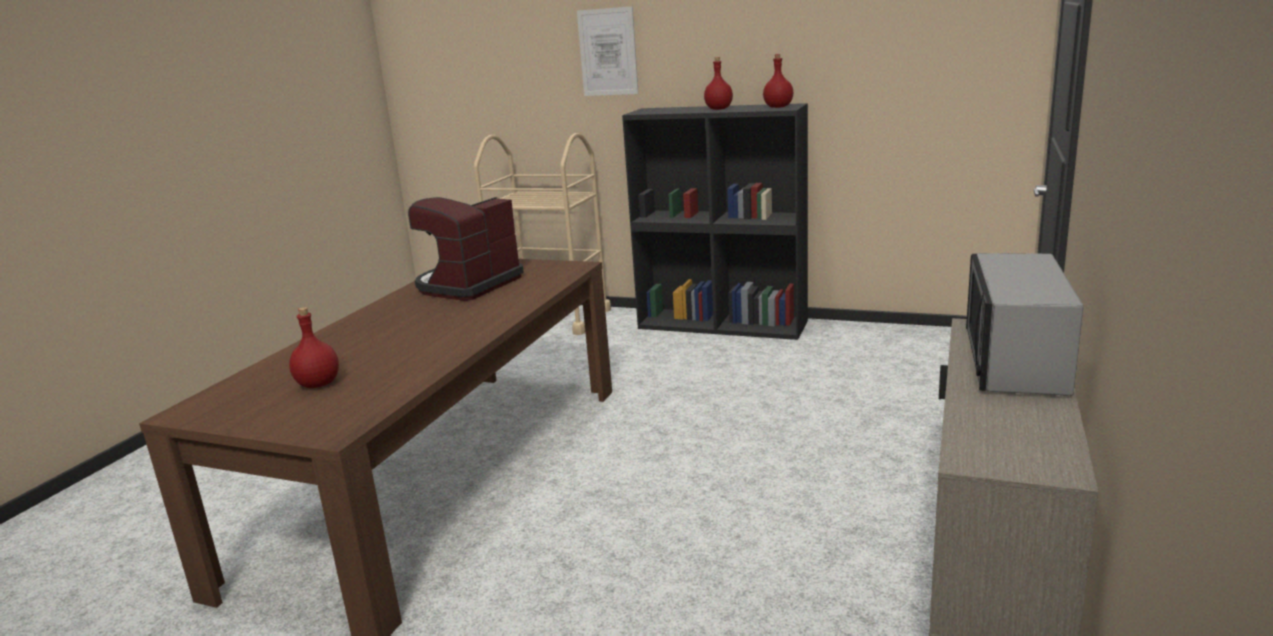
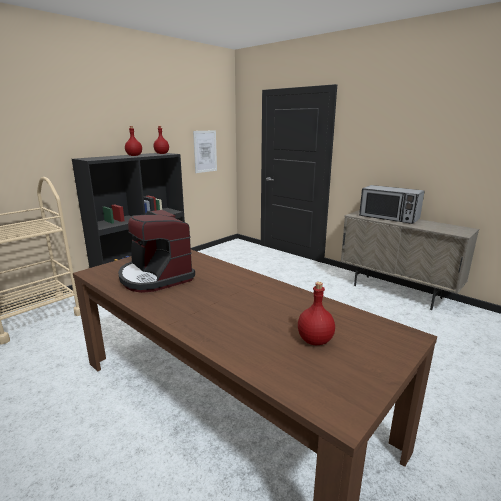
camera: 70 degrees left, 0 degrees up
picture [577,6,639,96] -> picture moved to [193,130,217,173]

